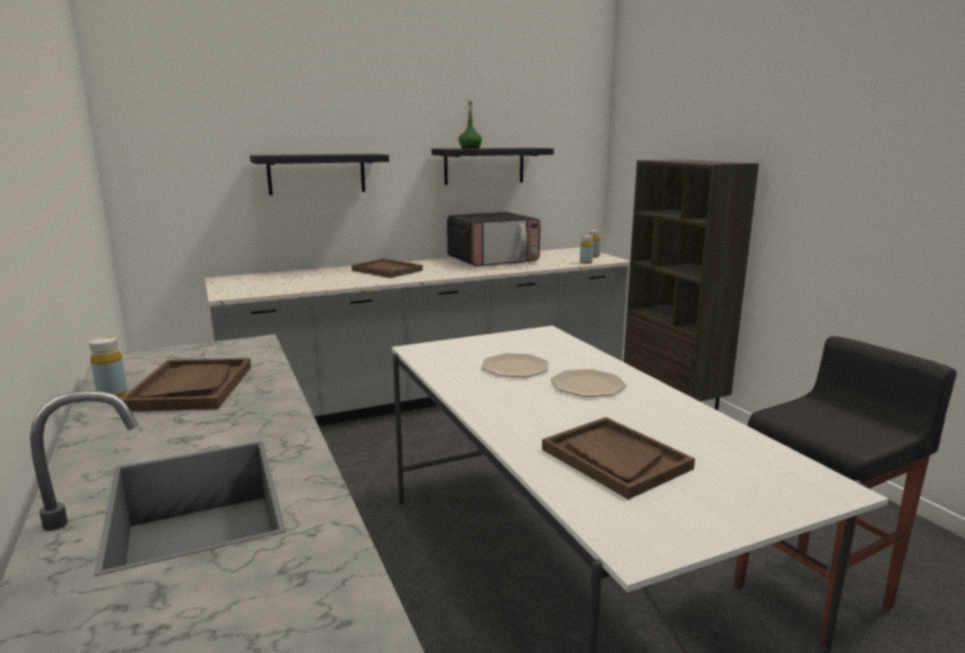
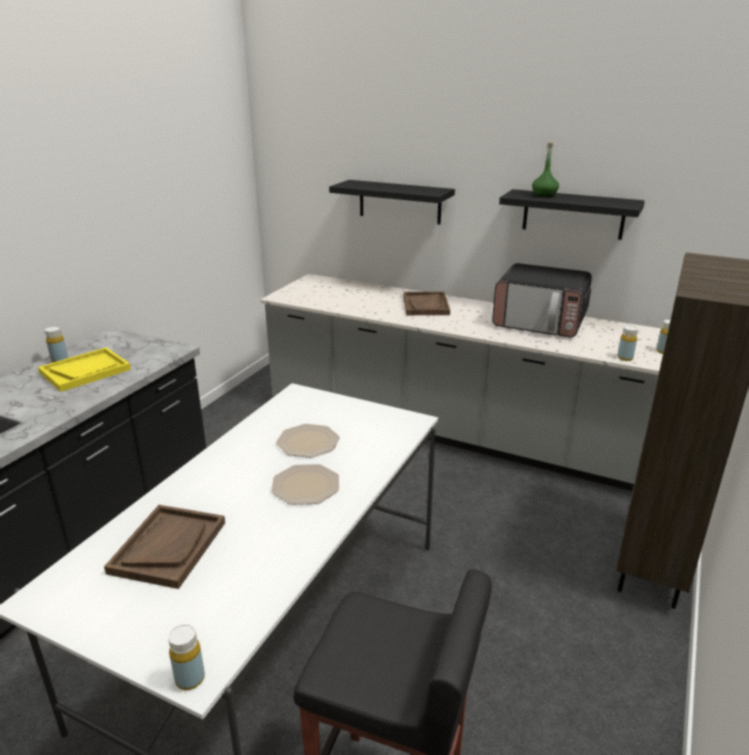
camera: 50 degrees right, 10 degrees up
brown tray [121,358,251,411] -> yellow tray [38,347,131,392]
none -> yellow bottle [168,624,205,690]

